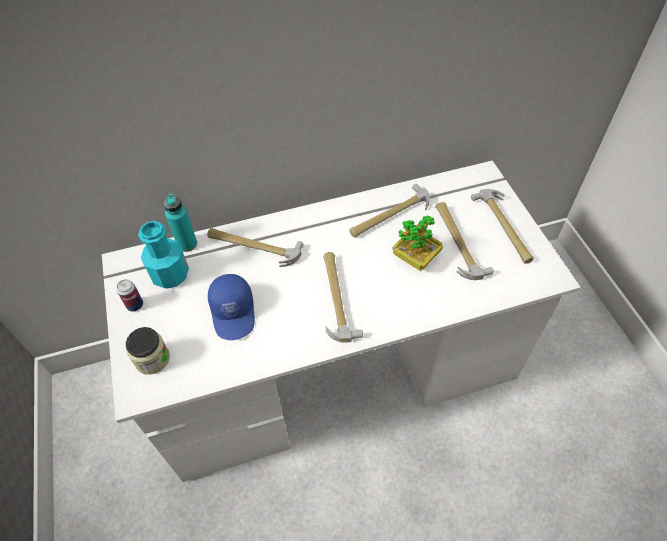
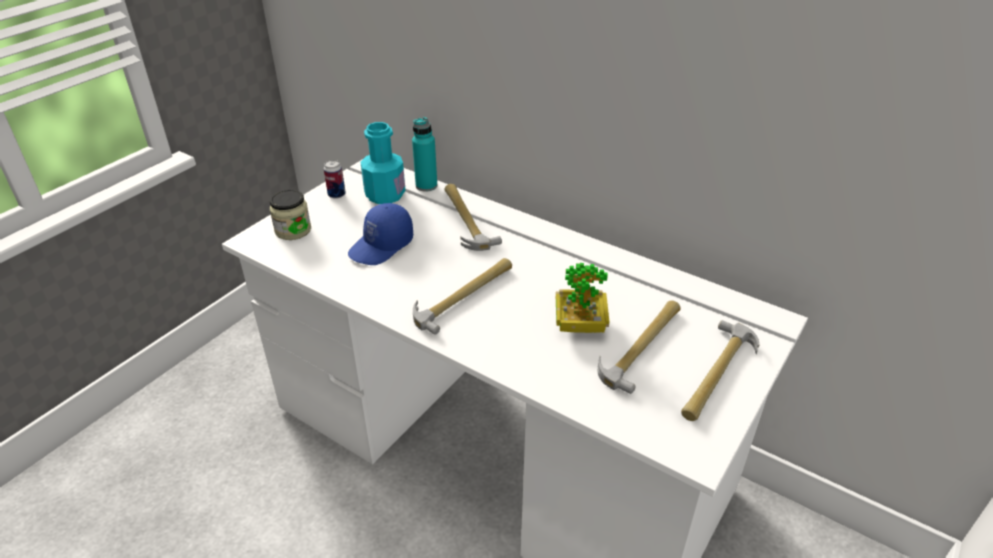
camera: 50 degrees right, 15 degrees down
hammer [349,184,430,237] -> none

